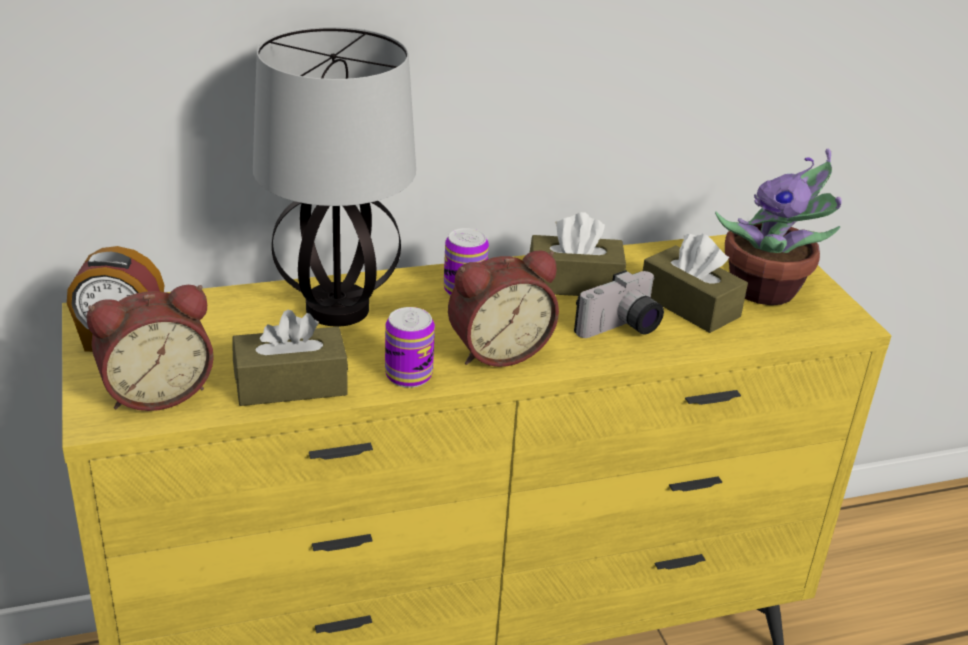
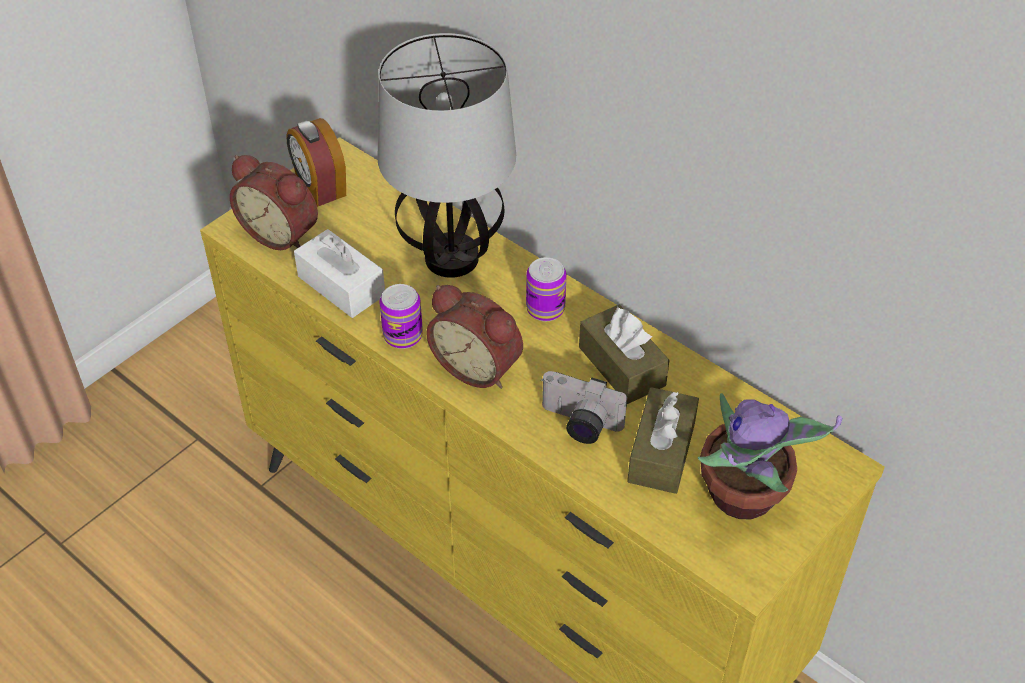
camera: 60 degrees right, 15 degrees up
brown tissue box [233,310,348,406] -> white tissue box [294,229,385,318]

